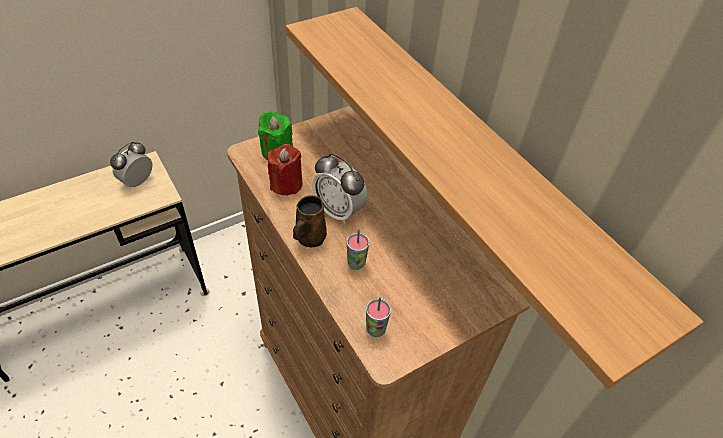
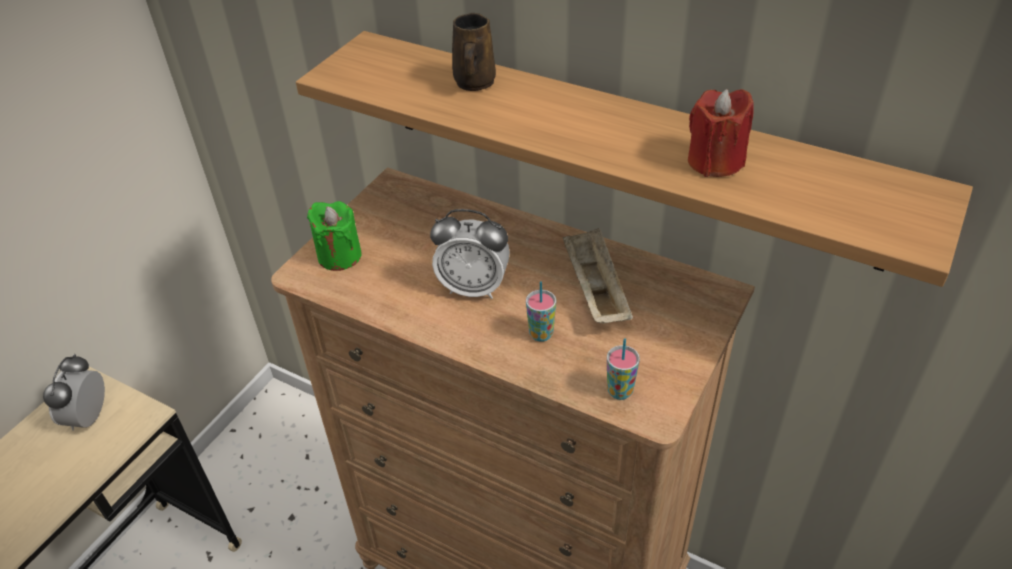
camera: 25 degrees left, 5 degrees down
red candle [268,144,302,195] -> red candle moved to [688,89,754,177]
brown mug [293,195,327,247] -> brown mug moved to [452,13,496,91]
none -> beige tray [563,227,633,324]

